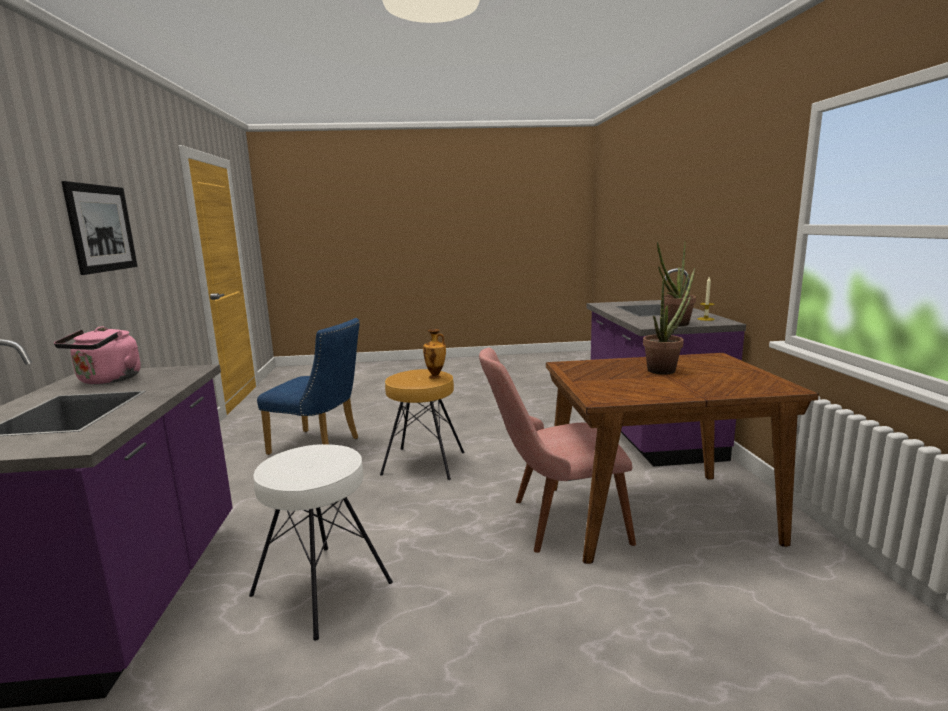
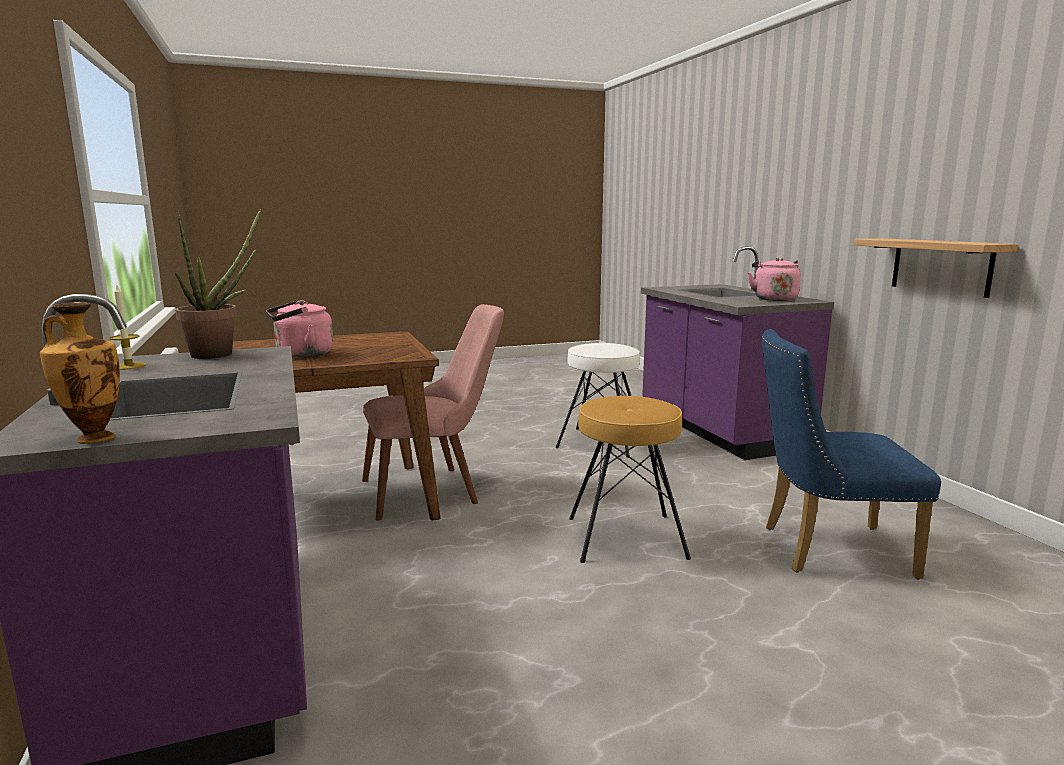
camera: 165 degrees right, 0 degrees up
picture [61,181,137,275] -> none
vase [423,329,446,379] -> vase moved to [40,302,120,444]
potted plant [643,268,695,375] -> pink kettle [266,300,333,358]
none -> shelf [854,238,1018,298]

